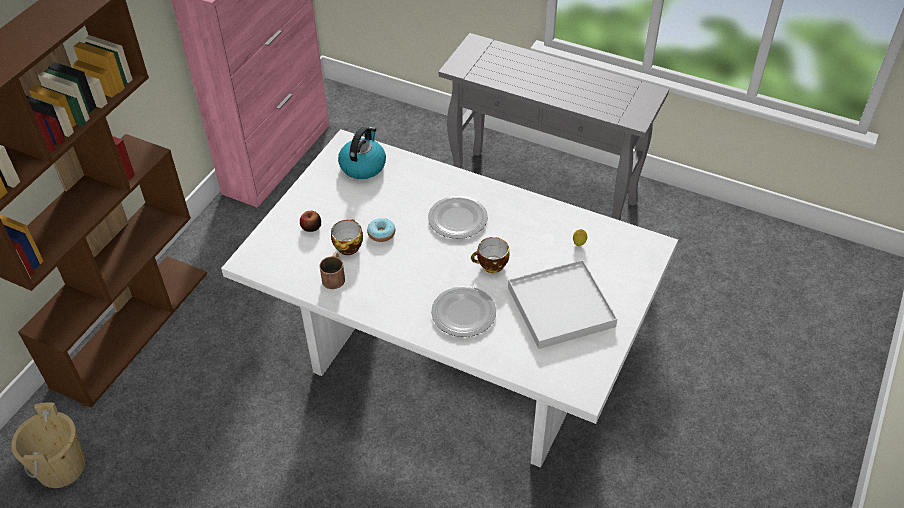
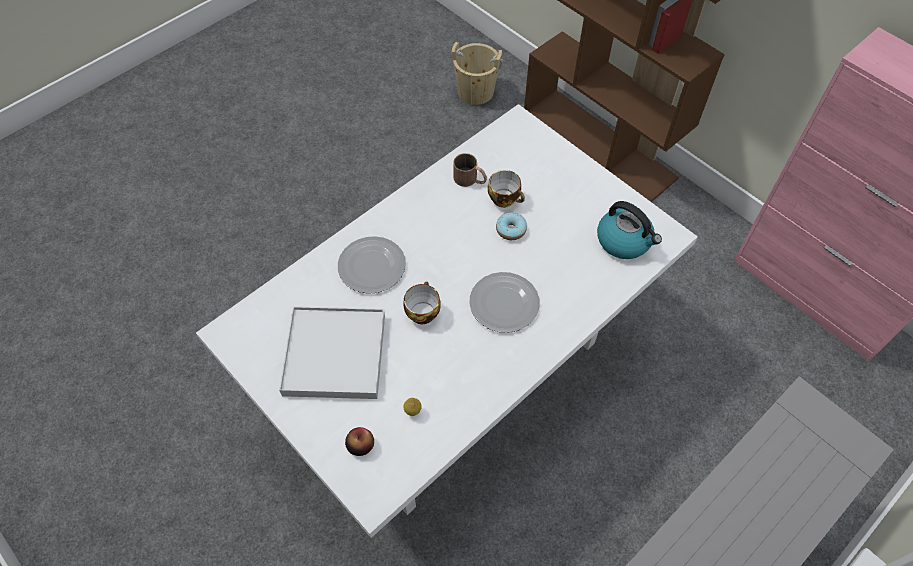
camera: 110 degrees right, 10 degrees up
apple [300,211,321,232] -> apple moved to [345,427,374,456]

